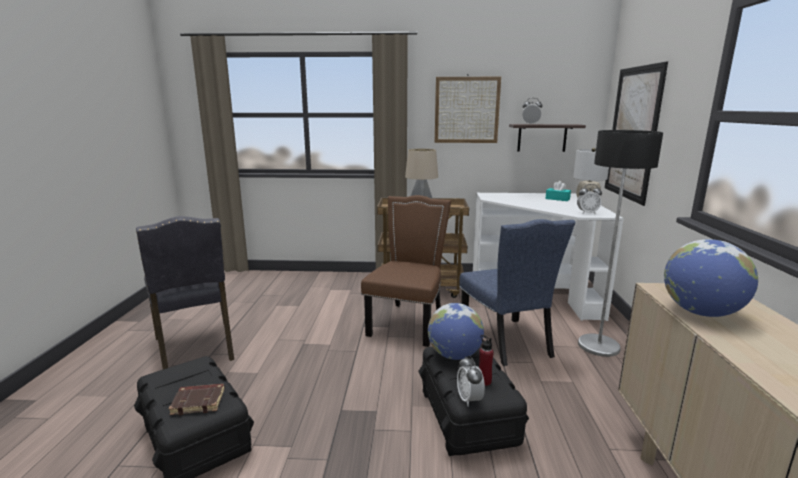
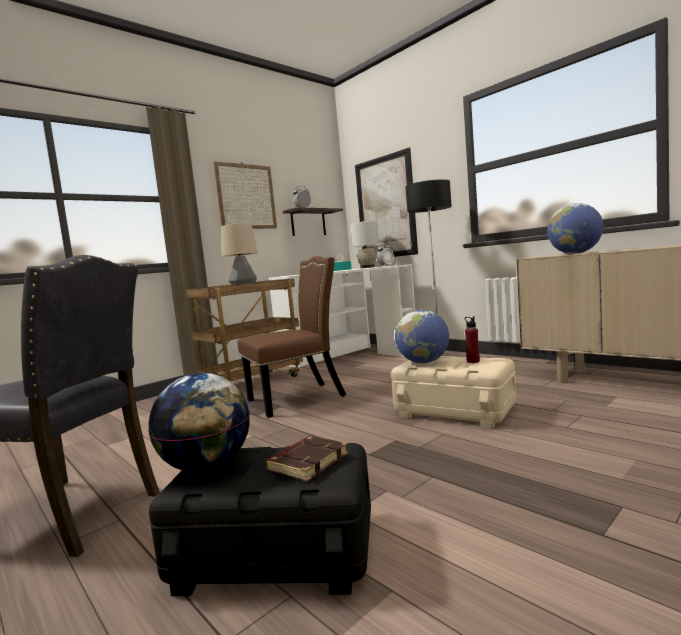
camera: 45 degrees left, 10 degrees down
brown chair [361,195,451,347] -> brown chair turned 90 degrees clockwise [238,256,346,418]
black storage box [418,344,529,456] -> beige storage box [391,356,516,429]
alarm clock [457,355,485,406] -> none
blue chair [459,219,575,366] -> none
none -> globe [148,373,250,472]

